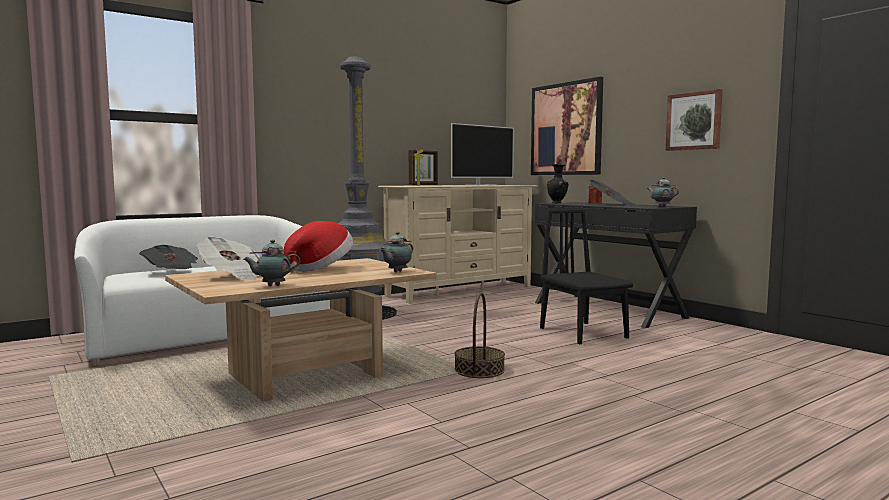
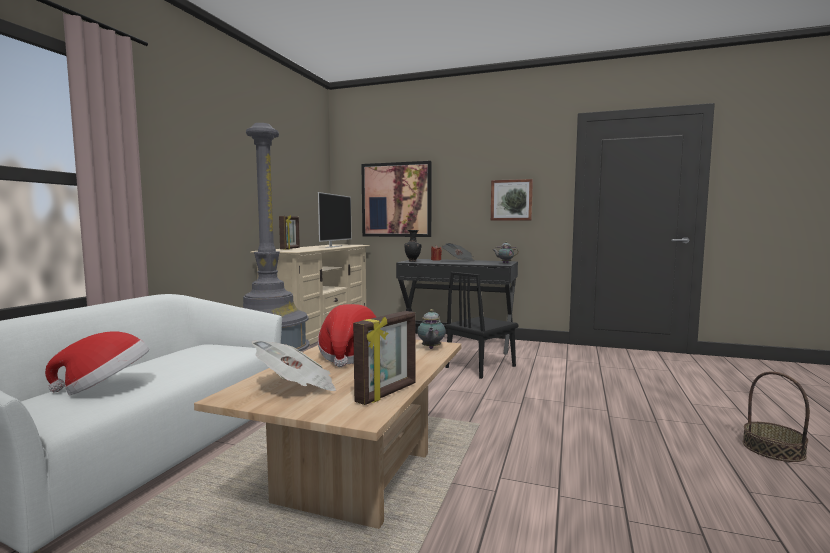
camera: 35 degrees left, 0 degrees up
newspaper [139,245,197,269] -> hat [45,331,149,395]
teapot [243,240,300,286] -> picture frame [353,311,415,405]
basket [454,293,505,378] -> basket moved to [743,372,810,462]
black chair [540,209,633,344] -> black chair turned 75 degrees counterclockwise [445,272,518,379]

